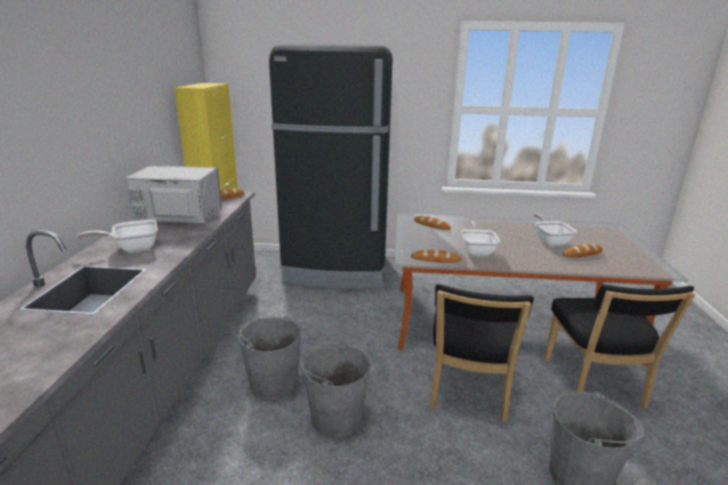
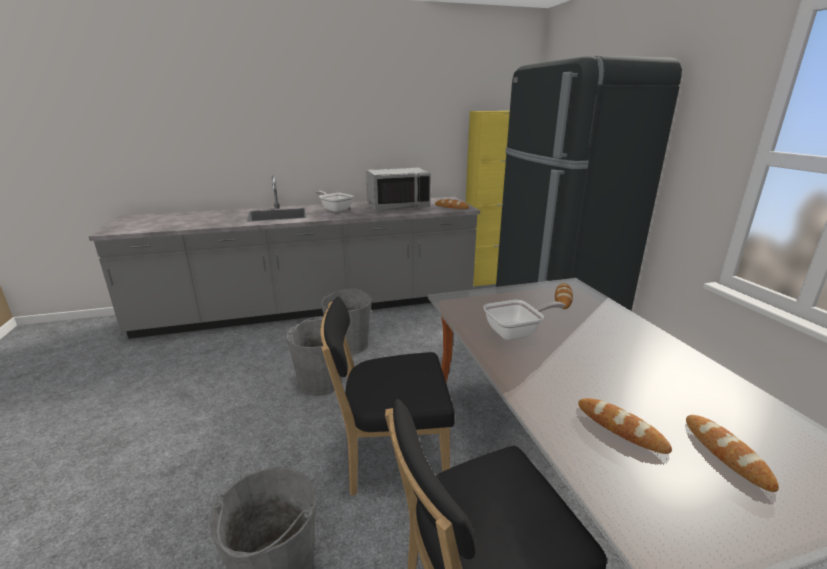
camera: 70 degrees right, 0 degrees up
grey microwave [125,166,222,223] -> grey microwave turned 90 degrees clockwise [366,168,431,211]
bread [411,250,461,263] -> bread moved to [686,415,779,492]
frying pan [534,214,577,246] -> none

